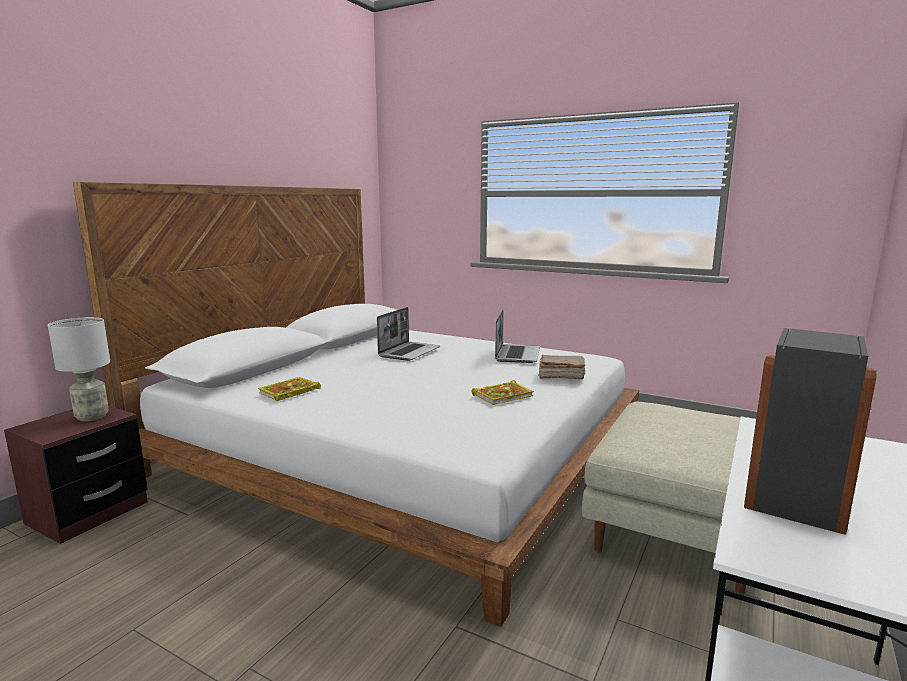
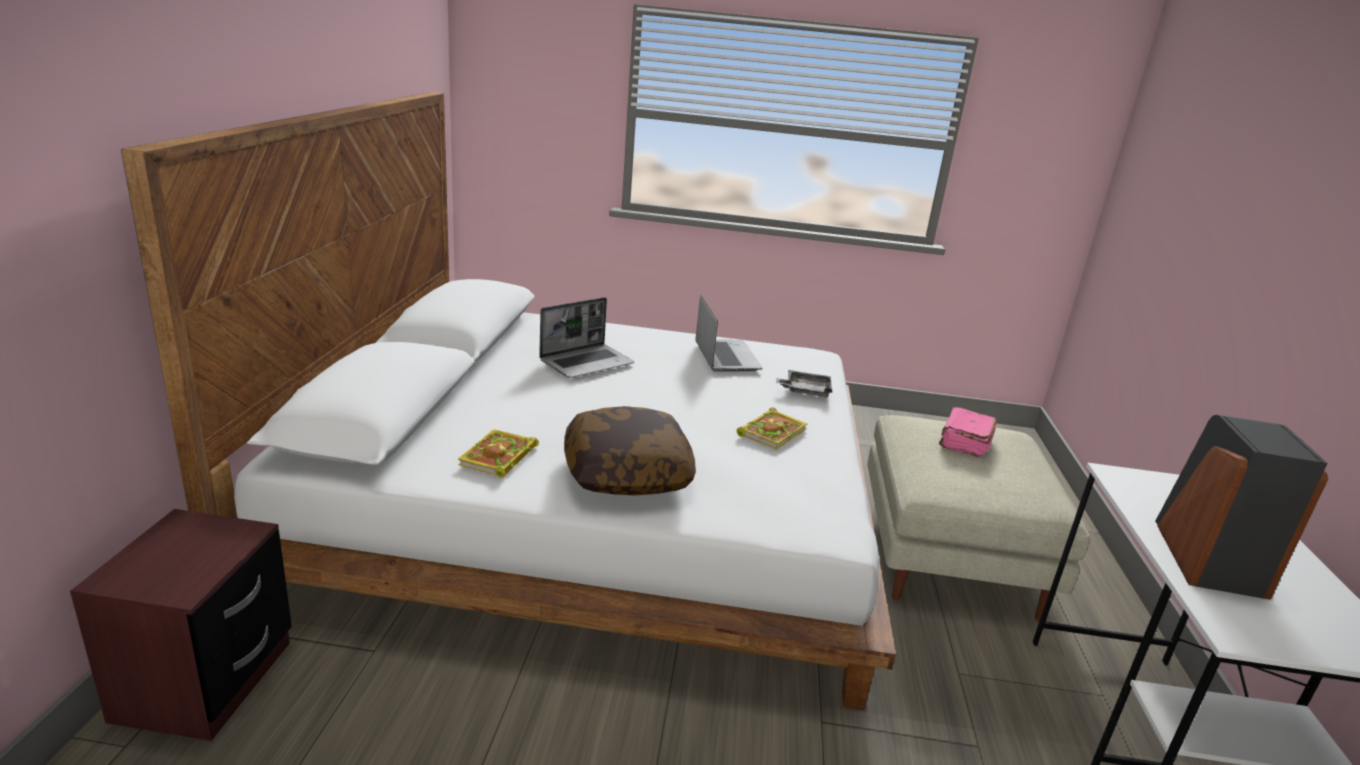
camera: 25 degrees left, 10 degrees up
grey table lamp [48,317,110,422] -> none
laptop [377,307,440,361] -> laptop turned 45 degrees clockwise [539,297,634,378]
brown book [539,355,585,379] -> grey tray [776,370,832,398]
none -> pillow [564,406,696,495]
none -> pink book [939,407,997,458]

